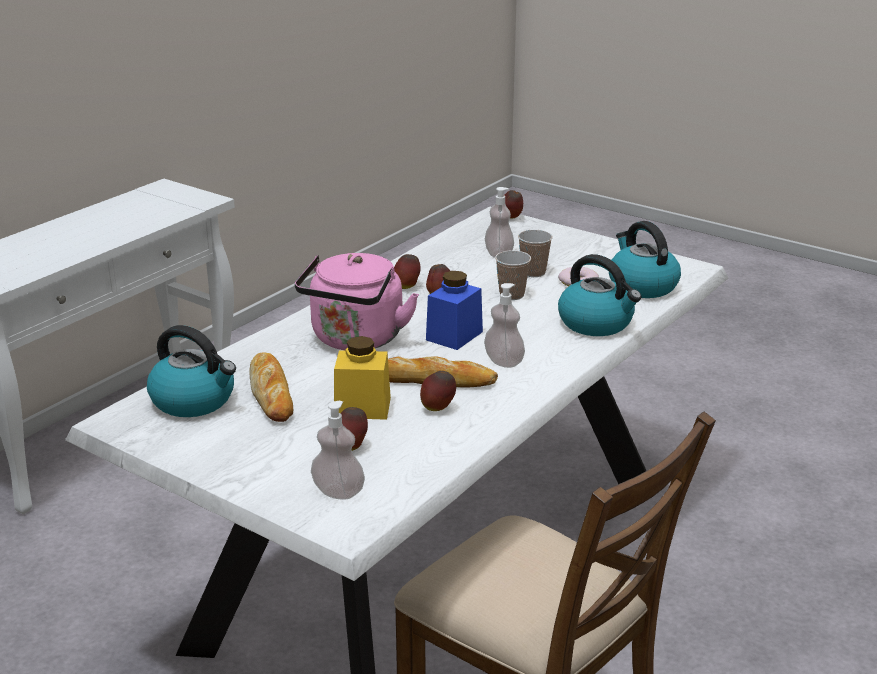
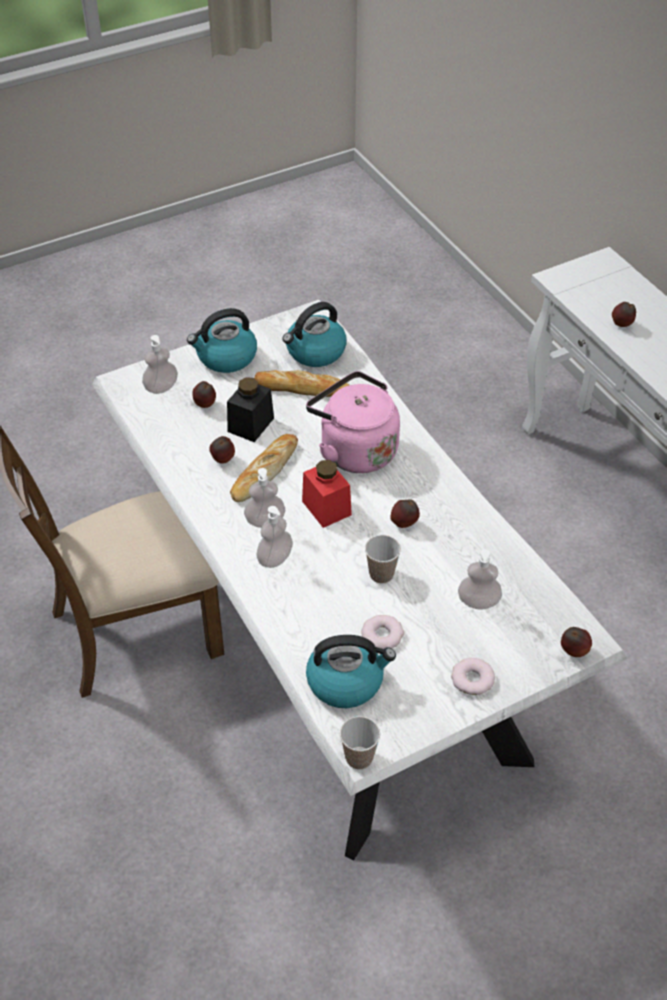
camera: 115 degrees right, 20 degrees up
yellow jar [334,336,391,420] -> black jar [227,377,274,442]
apple [394,254,420,289] -> apple moved to [612,302,636,327]
blue jar [426,271,483,350] -> red jar [302,460,352,528]
cup [518,230,553,277] -> cup moved to [340,716,380,769]
kettle [558,254,642,336] -> kettle moved to [187,308,257,373]
none -> soap dispenser [256,506,293,568]
none -> donut [451,658,495,695]

